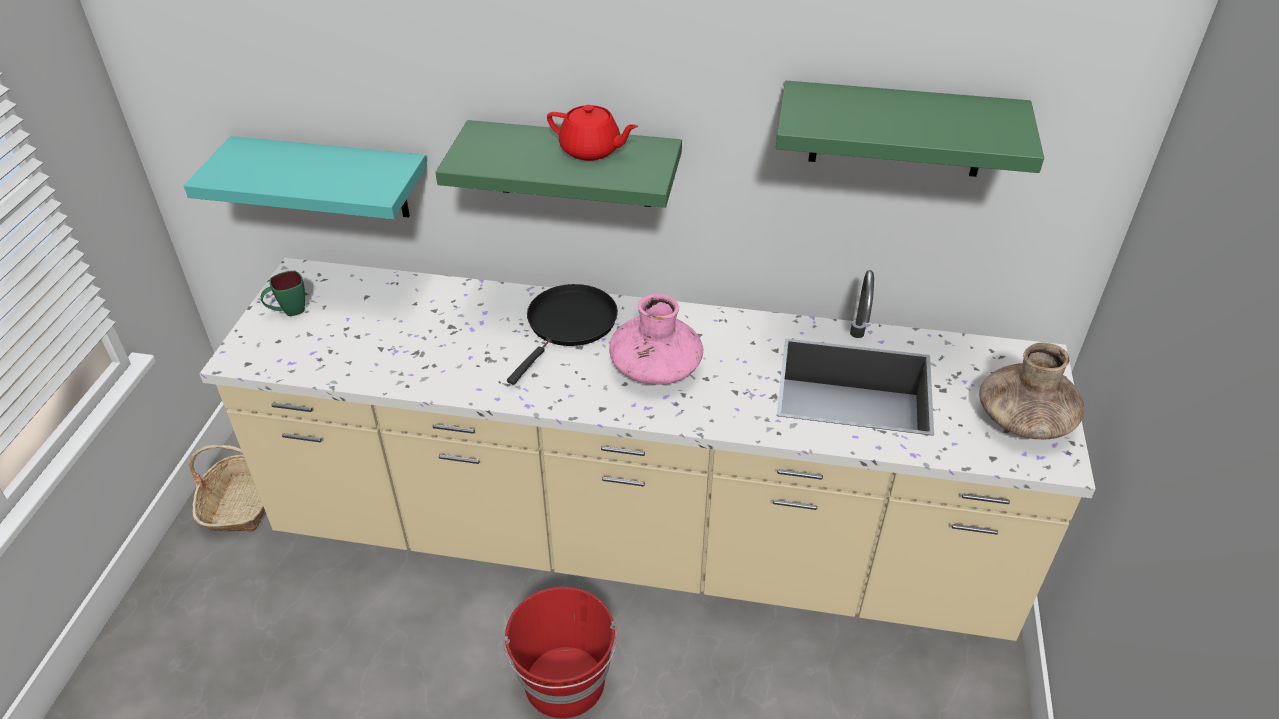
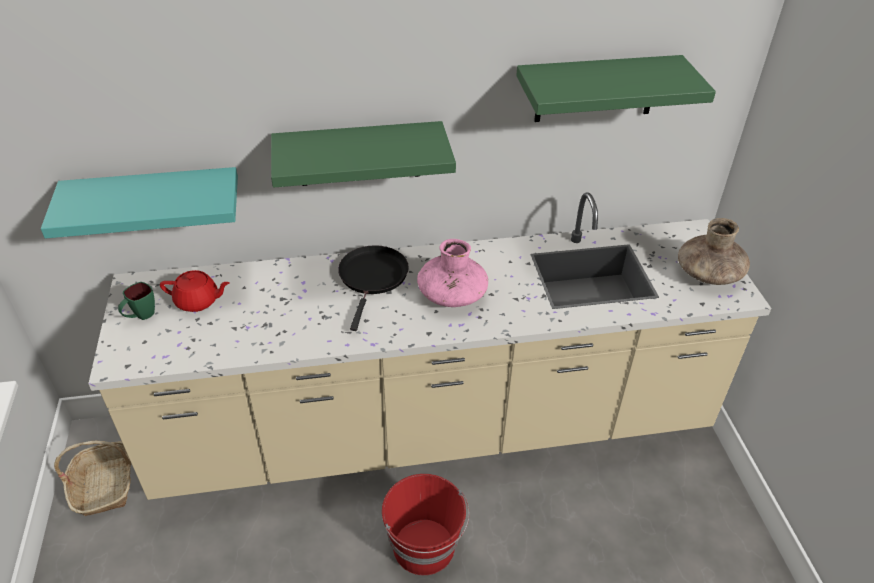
camera: 20 degrees left, 0 degrees up
red teapot [547,105,638,161] -> red teapot moved to [160,270,230,312]

